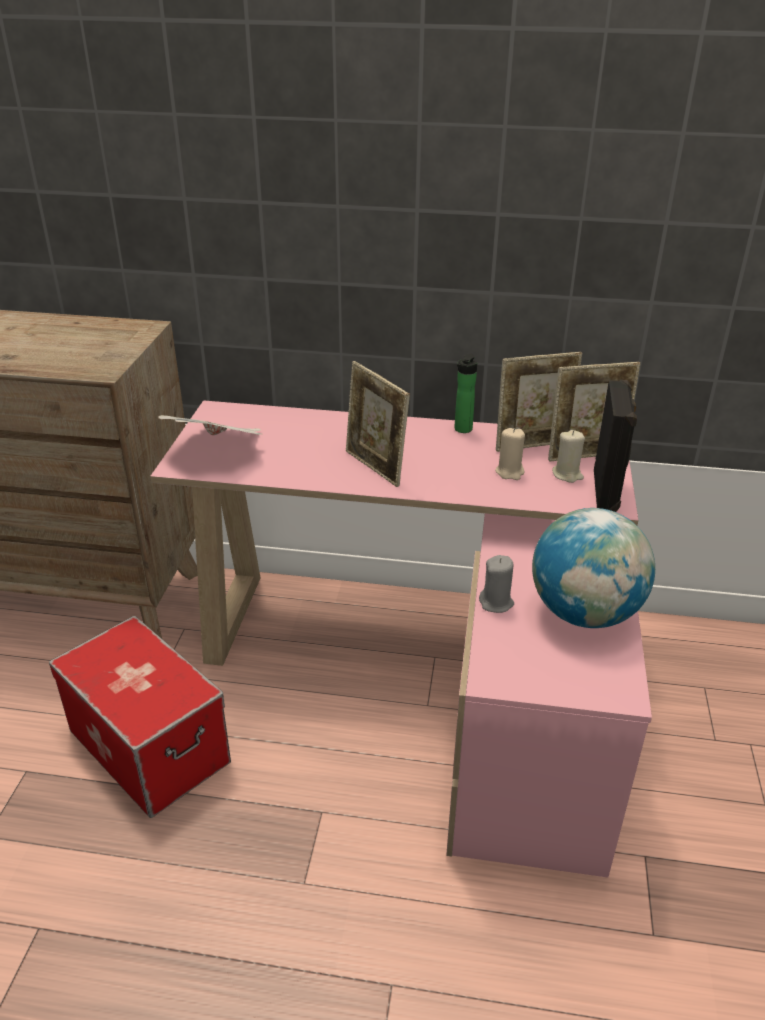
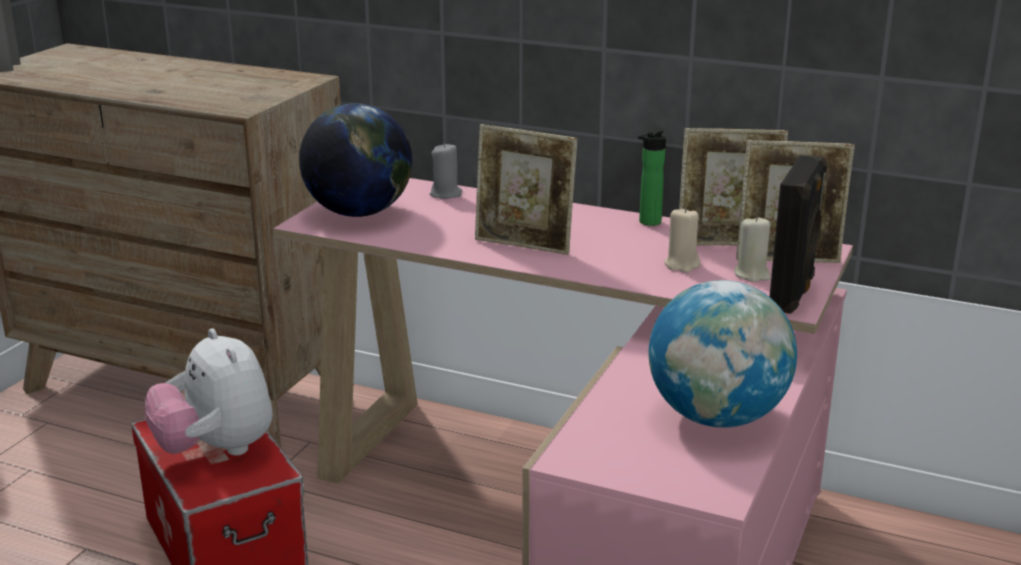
camera: 15 degrees right, 10 degrees down
newspaper [158,415,263,435] -> globe [299,103,412,217]
picture frame [346,361,410,487] -> picture frame turned 45 degrees counterclockwise [475,124,577,255]
grey candle [479,555,514,613] -> grey candle moved to [430,143,462,199]
none -> plush toy [145,328,272,456]

